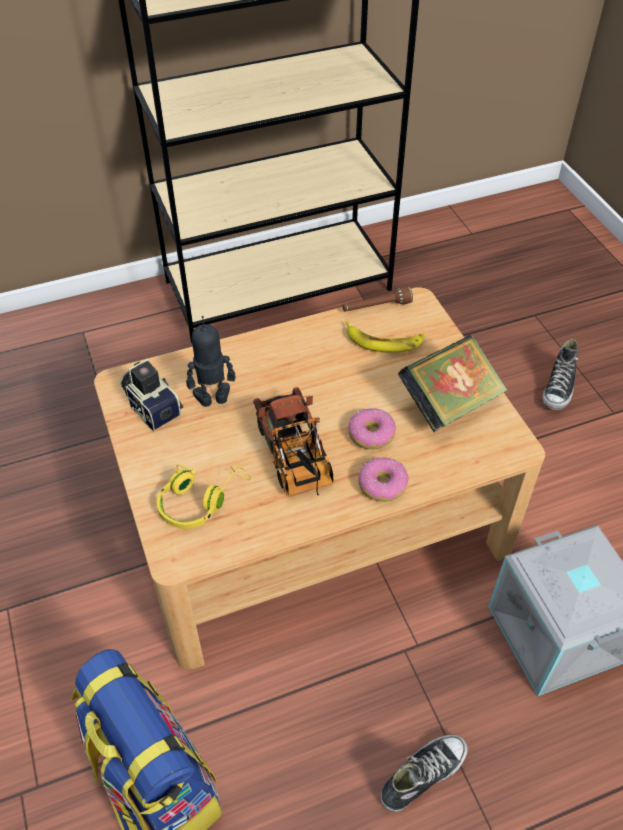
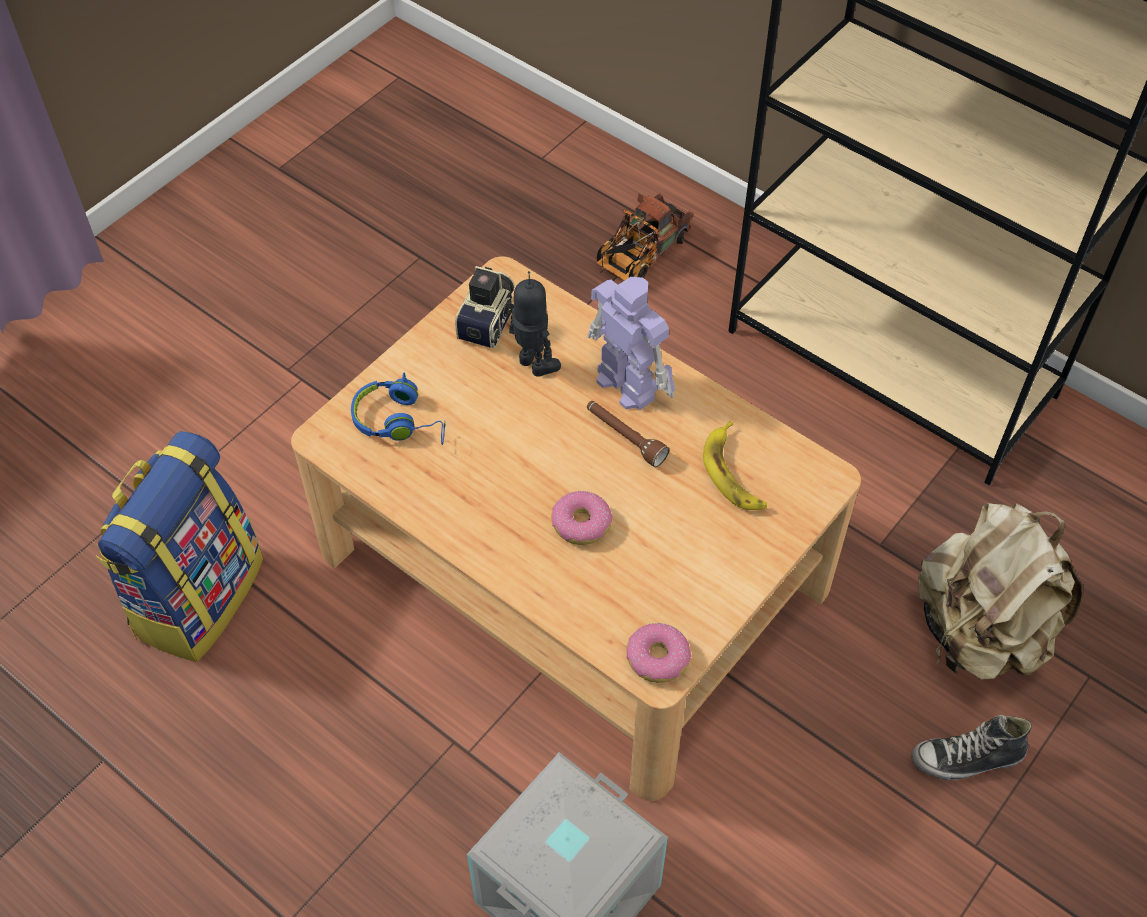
camera: 60 degrees right, 5 degrees up
yellow headphones [157,464,251,529] -> blue headphones [351,373,446,445]
toy truck [253,387,334,496] -> toy truck moved to [596,193,694,281]
brown flashlight [343,286,413,312] -> brown flashlight moved to [587,401,669,467]
donut [358,457,408,502] -> donut moved to [626,623,692,683]
shoe [381,735,468,812] -> none
book [398,335,507,432] -> none
none -> toy robot [587,277,675,410]
none -> beige backpack [918,503,1083,680]

